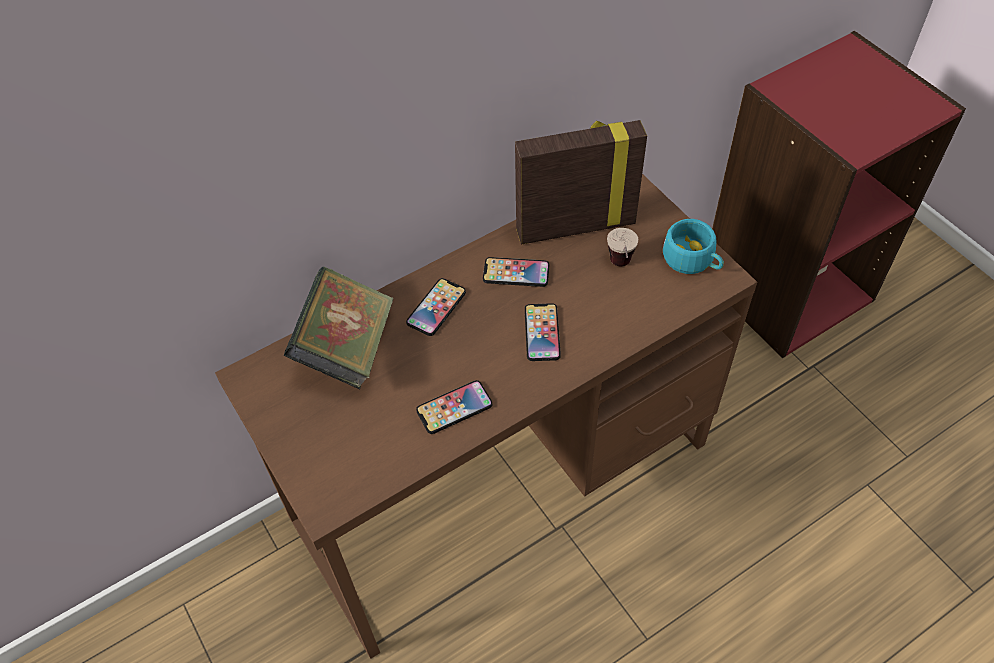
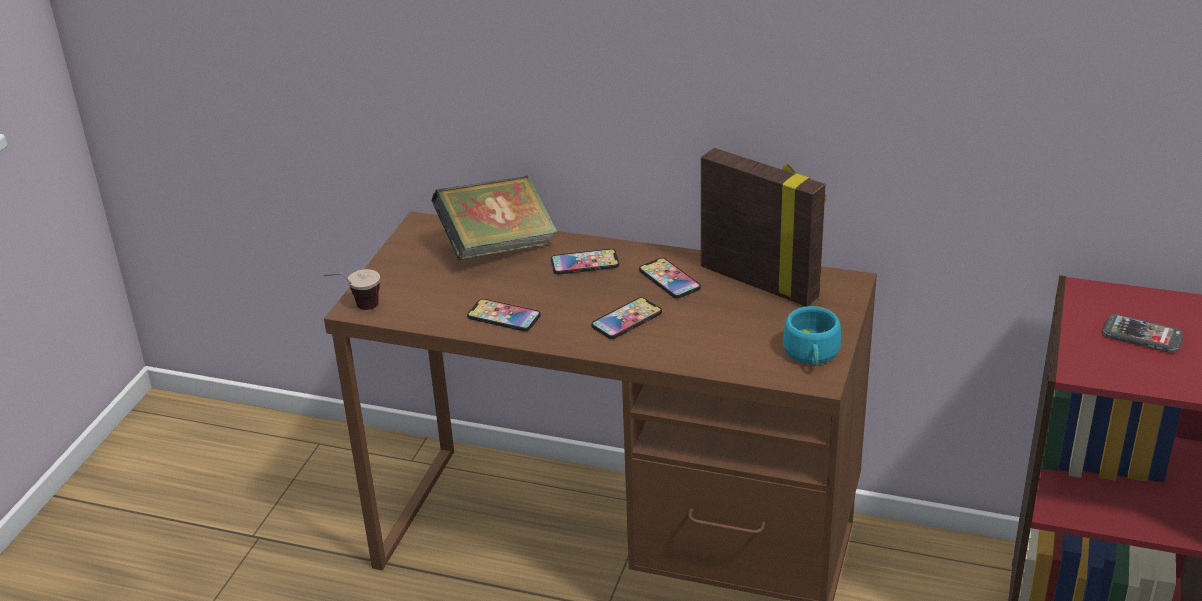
camera: 50 degrees right, 20 degrees down
cup [607,228,638,266] -> cup moved to [323,269,380,310]
none -> phone [1102,314,1184,353]

